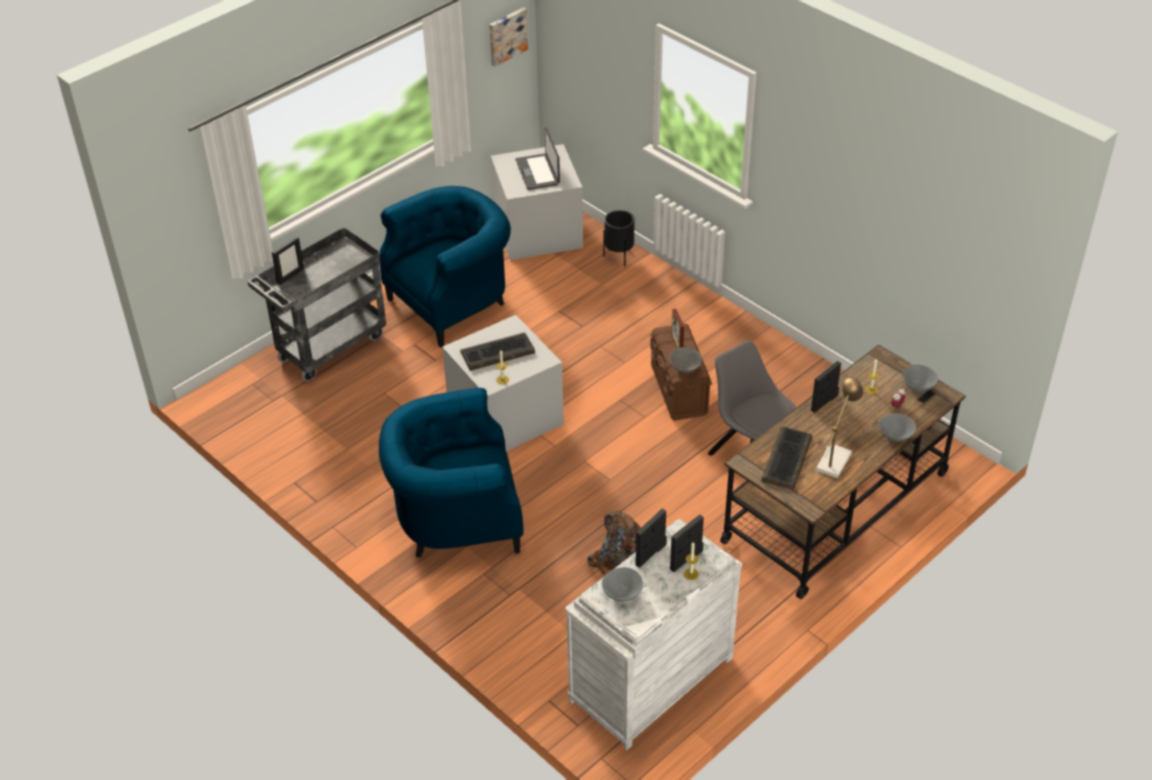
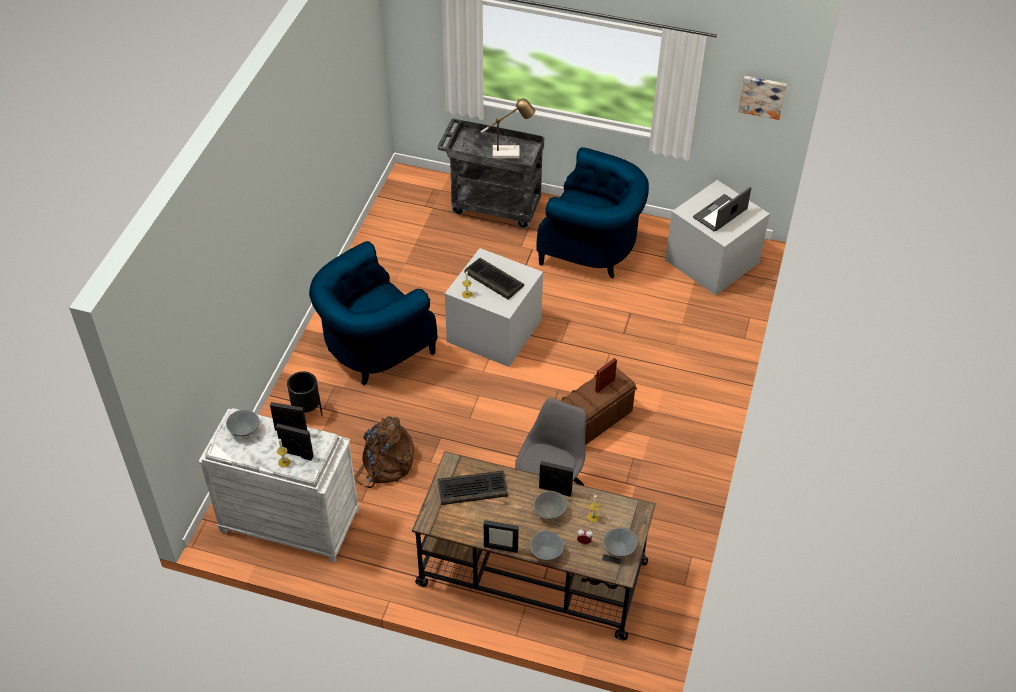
camera: 60 degrees right, 5 degrees up
picture frame [272,236,304,285] -> picture frame moved to [484,520,519,553]
blue armchair [379,388,523,558] -> blue armchair turned 90 degrees counterclockwise [309,241,437,385]
black planter [603,210,635,266] -> black planter moved to [287,371,322,416]
grey bowl [669,347,702,373] -> grey bowl moved to [534,491,567,519]
table lamp [816,377,863,478] -> table lamp moved to [481,99,535,158]

